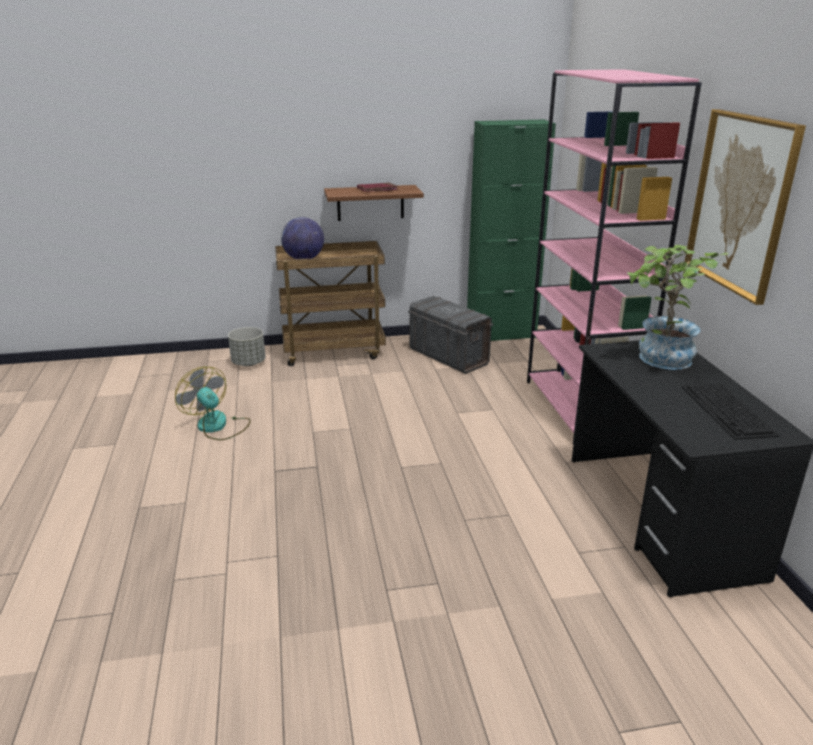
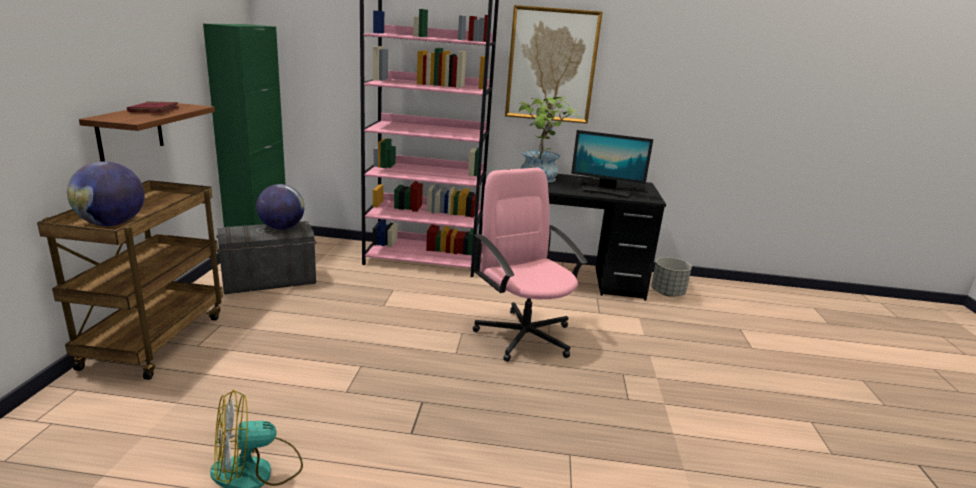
camera: 75 degrees left, 5 degrees down
grey planter [228,327,266,366] -> grey planter moved to [651,257,692,297]
none -> globe [256,184,305,229]
none -> pink office chair [473,168,587,362]
none -> monitor [571,130,653,199]

